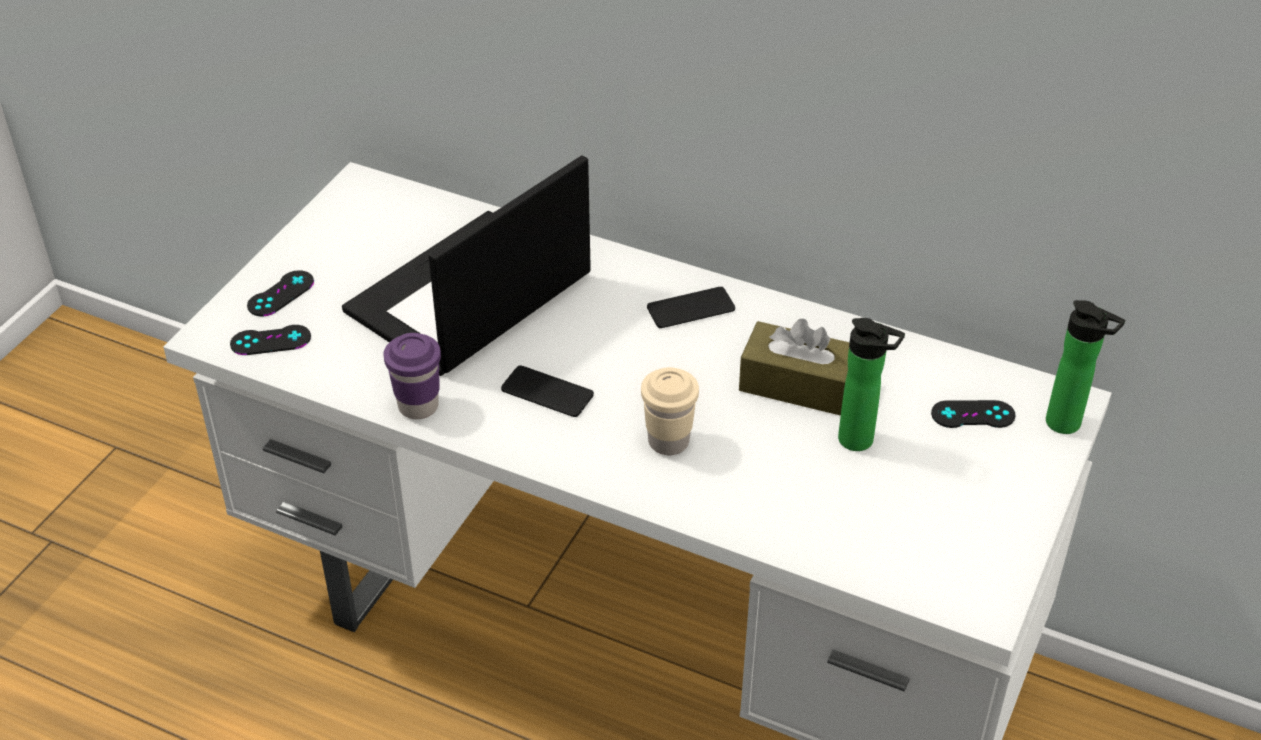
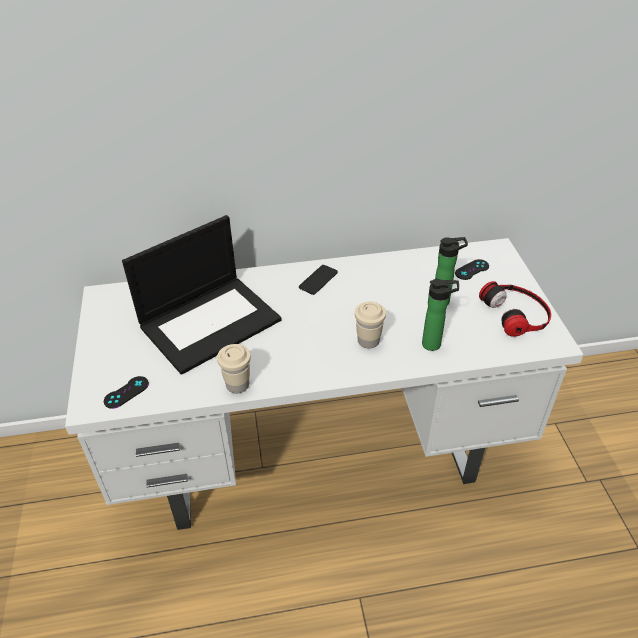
camera: 35 degrees left, 0 degrees up
black game controller [247,270,314,316] -> none
laptop [342,155,591,376] -> laptop turned 135 degrees counterclockwise [122,215,281,375]
purple cup [383,333,441,419] -> beige cup [217,344,251,393]
phone [501,365,594,417] -> none
brown tissue box [739,318,850,416] -> none
bottle [1046,300,1125,434] -> bottle moved to [422,279,459,351]
none -> headphones [479,281,551,337]

